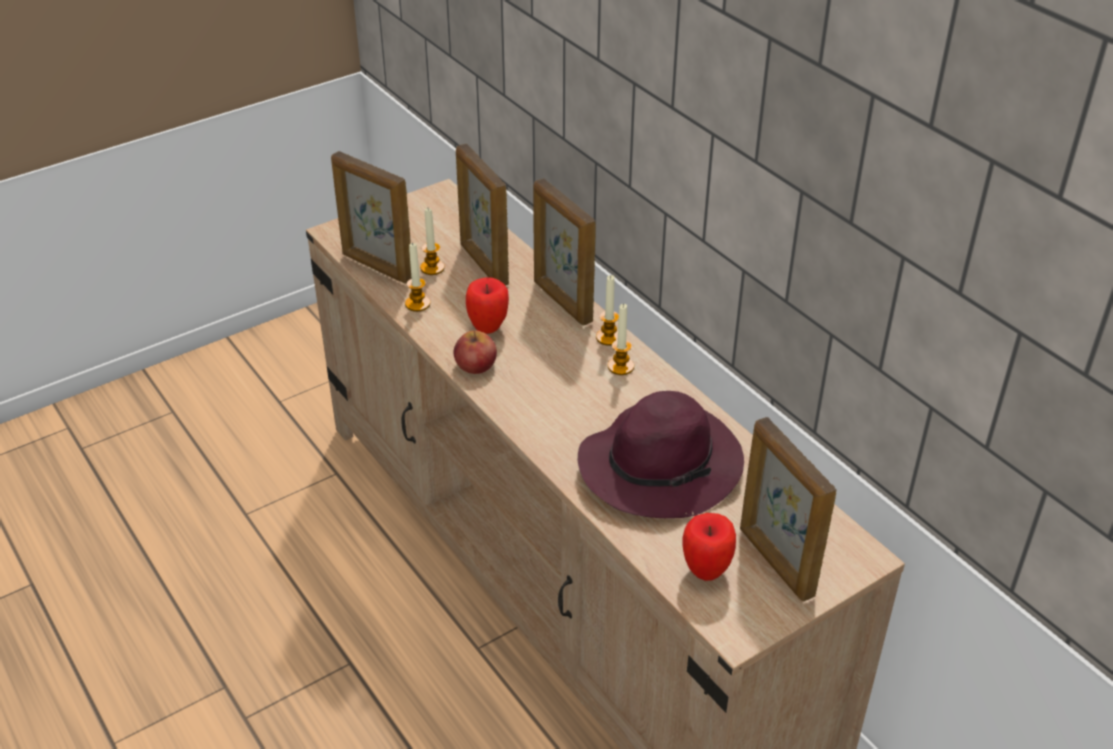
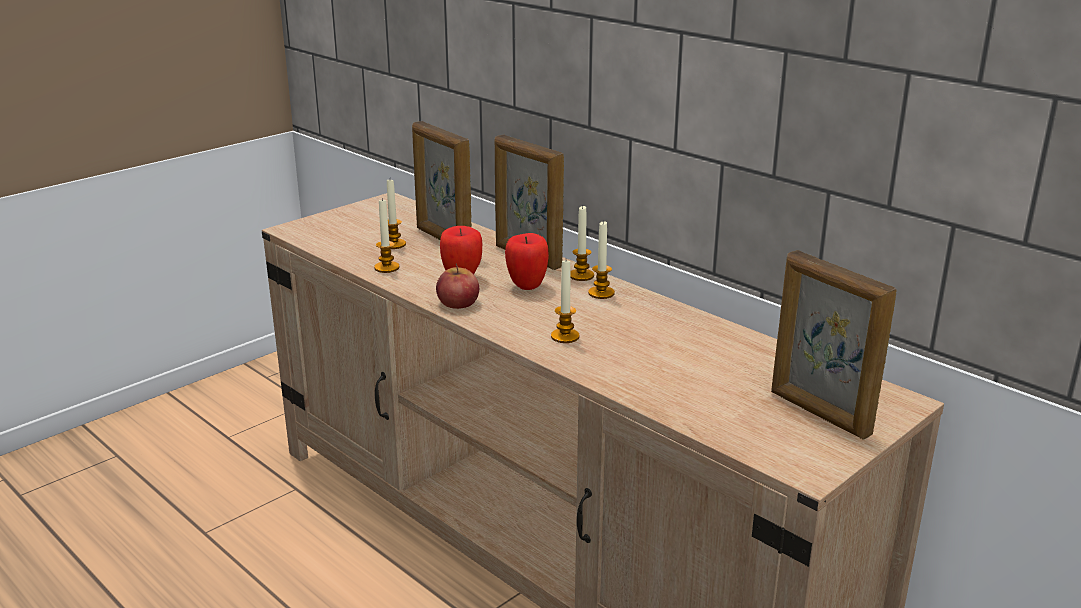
camera: 10 degrees left, 15 degrees down
picture frame [331,151,412,284] -> none
purple hat [578,391,744,518] -> none
apple [682,513,736,581] -> apple moved to [505,233,549,290]
none -> candle [551,261,580,343]

